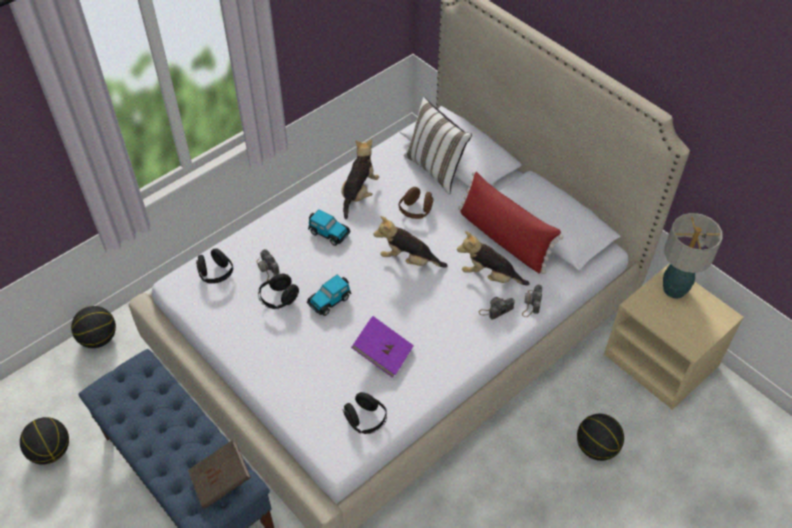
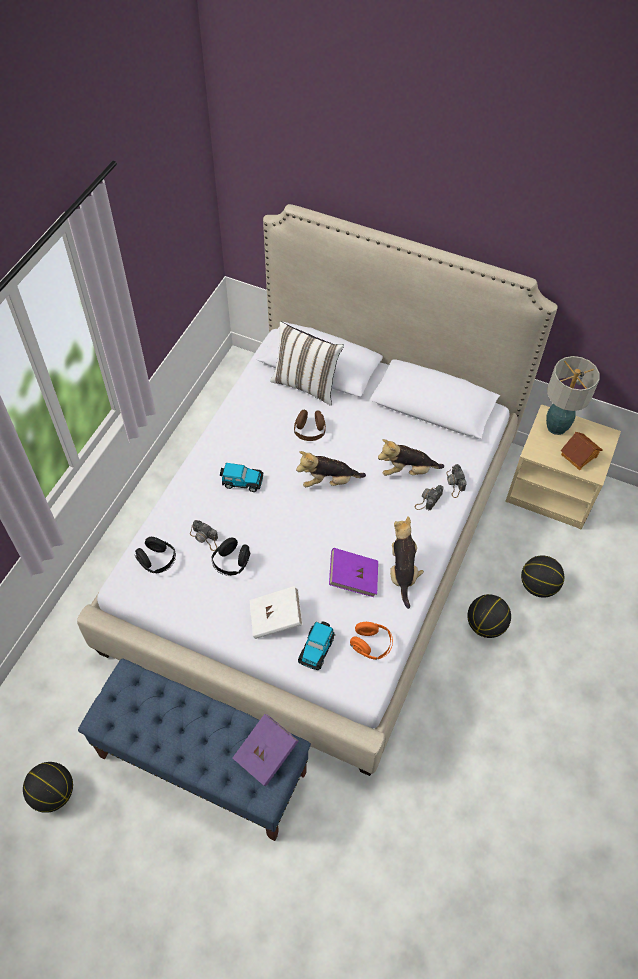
camera: 25 degrees left, 5 degrees up
basketball [71,306,116,348] -> basketball moved to [467,594,511,638]
brown book [188,440,251,508] -> purple book [233,714,299,786]
toy car [307,275,351,316] -> toy car moved to [298,621,335,670]
plush toy [341,139,379,219] -> plush toy moved to [390,516,424,609]
black headphones [343,392,387,434] -> orange headphones [350,622,393,660]
red pillow [458,172,563,274] -> none
none -> white book [250,586,303,639]
none -> toy house [560,432,602,470]

